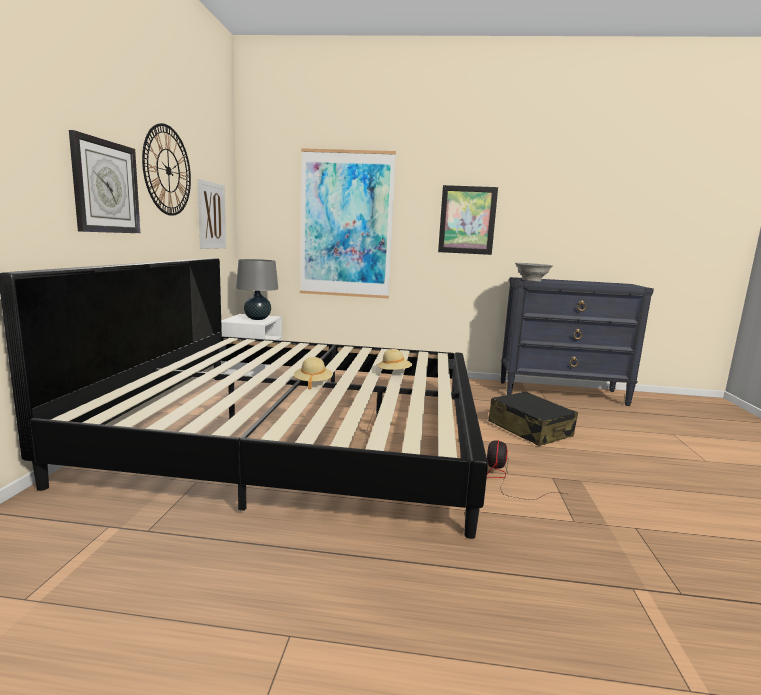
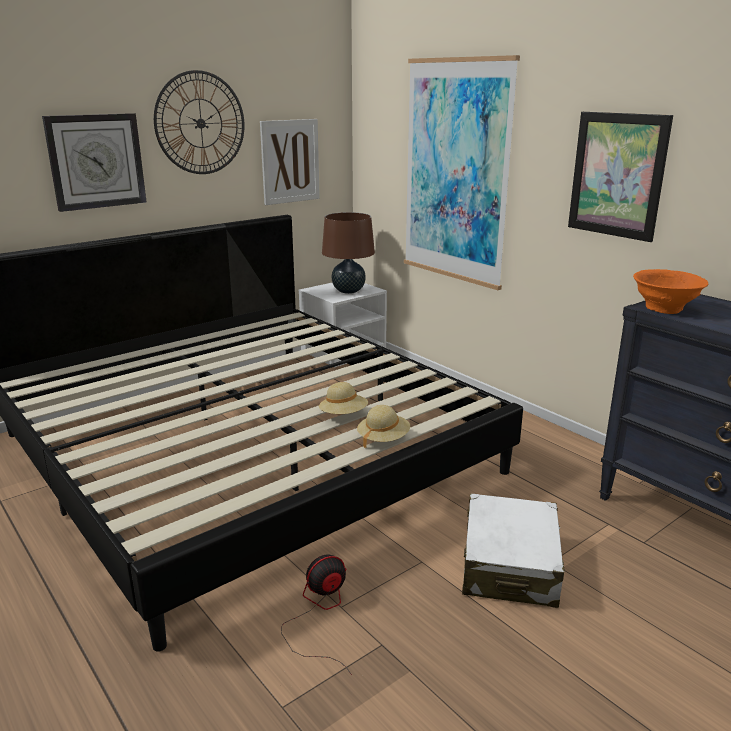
camera: 45 degrees right, 10 degrees up
grey table lamp [236,259,278,320] -> brown table lamp [322,212,375,294]
beige hat [294,357,333,390] -> beige hat moved to [357,405,410,448]
black suitcase [488,392,578,446] -> white suitcase [462,494,565,608]
grey bowl [515,263,553,282] -> orange bowl [633,269,708,314]

